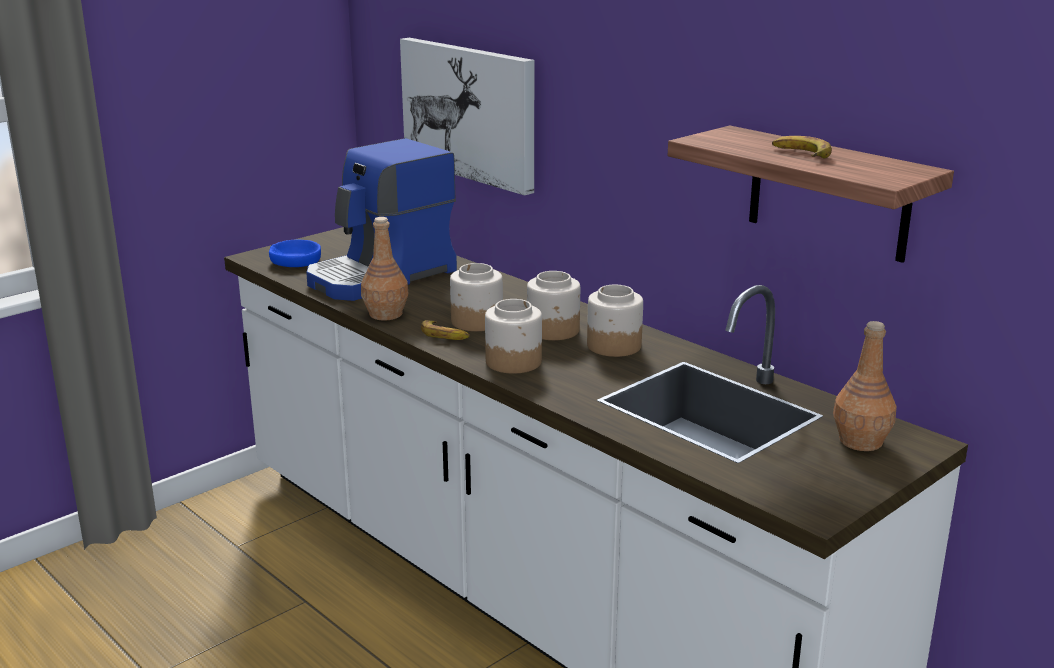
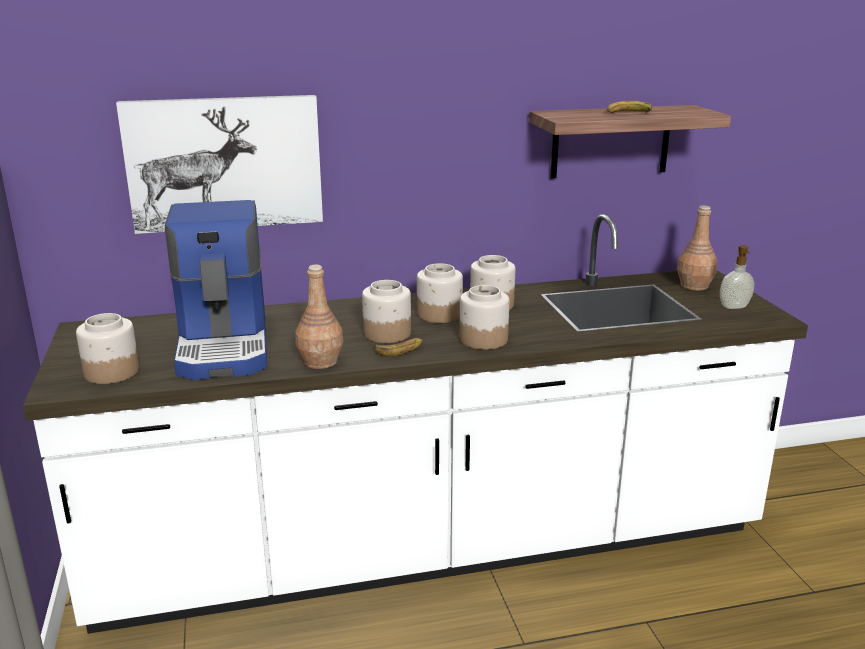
camera: 60 degrees left, 0 degrees up
blue bowl [269,240,321,267] -> jar [76,313,139,384]
none -> soap dispenser [720,245,754,309]

